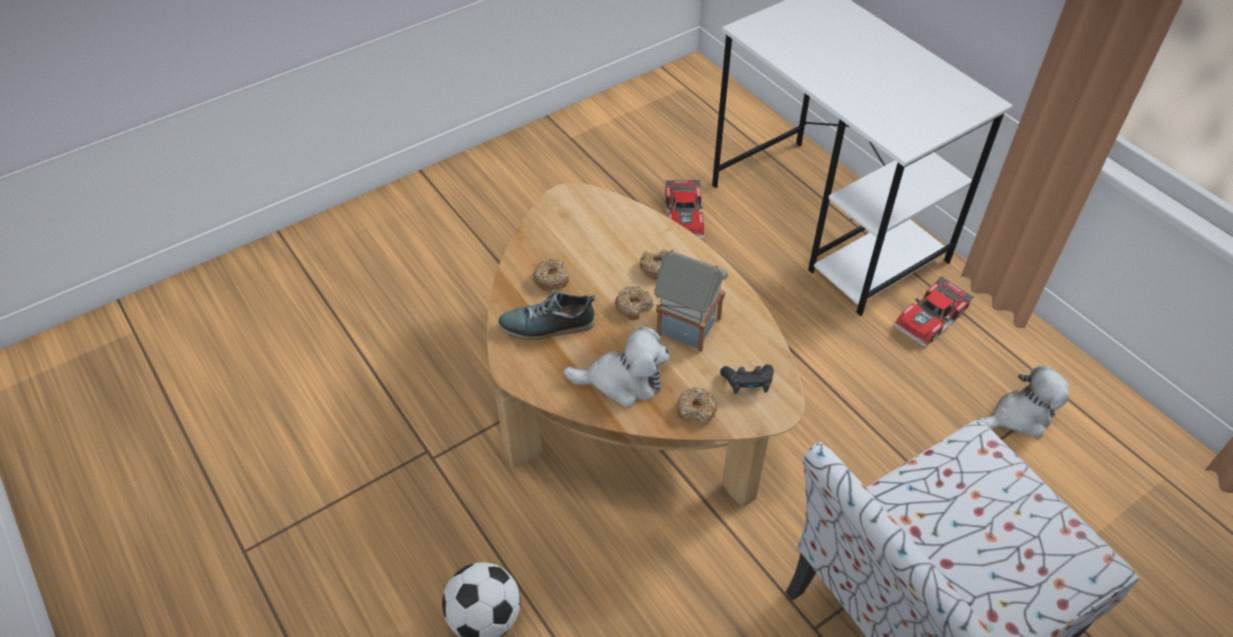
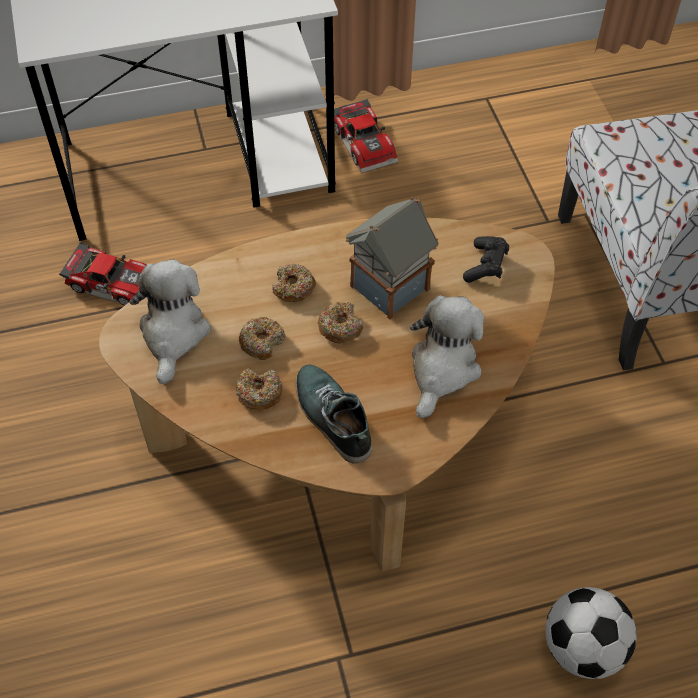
camera: 70 degrees left, 5 degrees up
shoe [498,290,595,340] -> shoe turned 135 degrees clockwise [296,365,372,463]
donut [676,387,717,424] -> donut moved to [239,317,286,360]
plush toy [978,366,1069,438] -> plush toy moved to [130,260,211,384]

